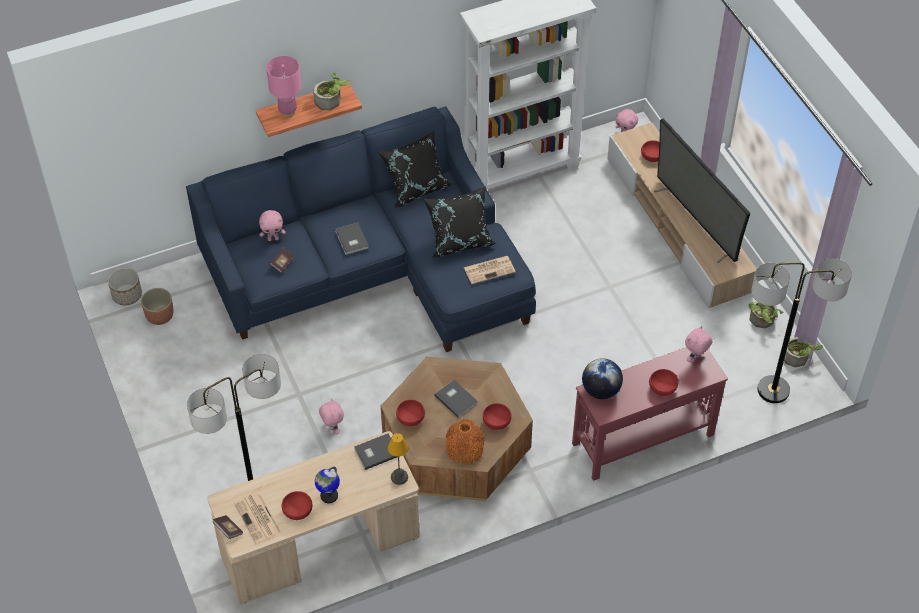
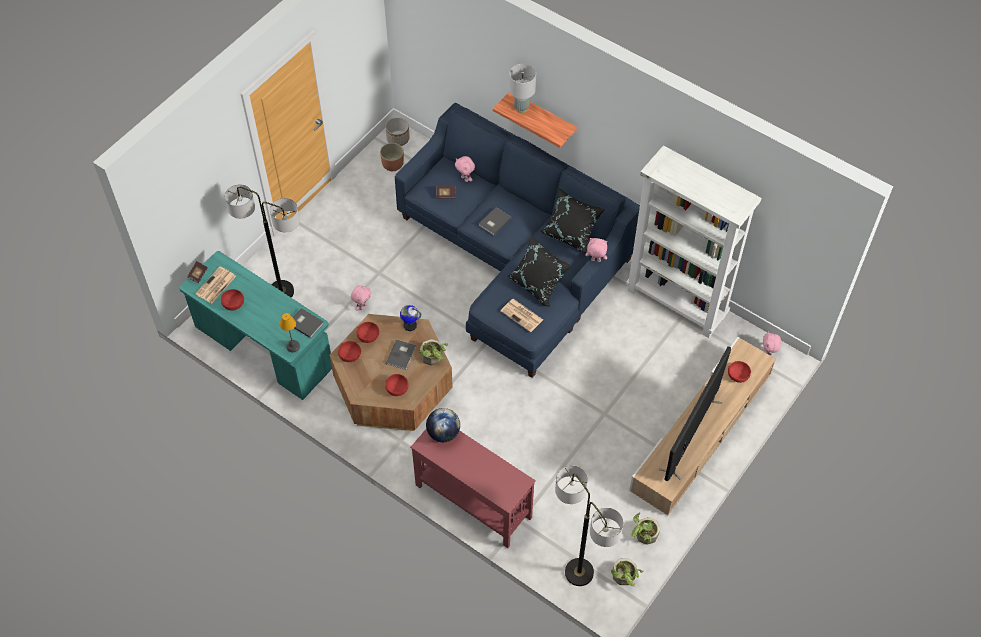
camera: 60 degrees right, 5 degrees up
beige desk [207,431,419,605] -> turquoise desk [179,251,332,400]
pink table lamp [266,56,301,117] -> grey table lamp [509,64,536,113]
potted plant [313,72,350,110] -> potted plant moved to [419,339,448,366]
globe [315,466,340,503] -> globe moved to [400,305,421,331]
orange vase [446,419,485,465] -> none
red bowl [649,369,678,396] -> red bowl moved to [338,341,361,362]
pink plush toy [685,326,713,362] -> pink plush toy moved to [585,238,608,262]

